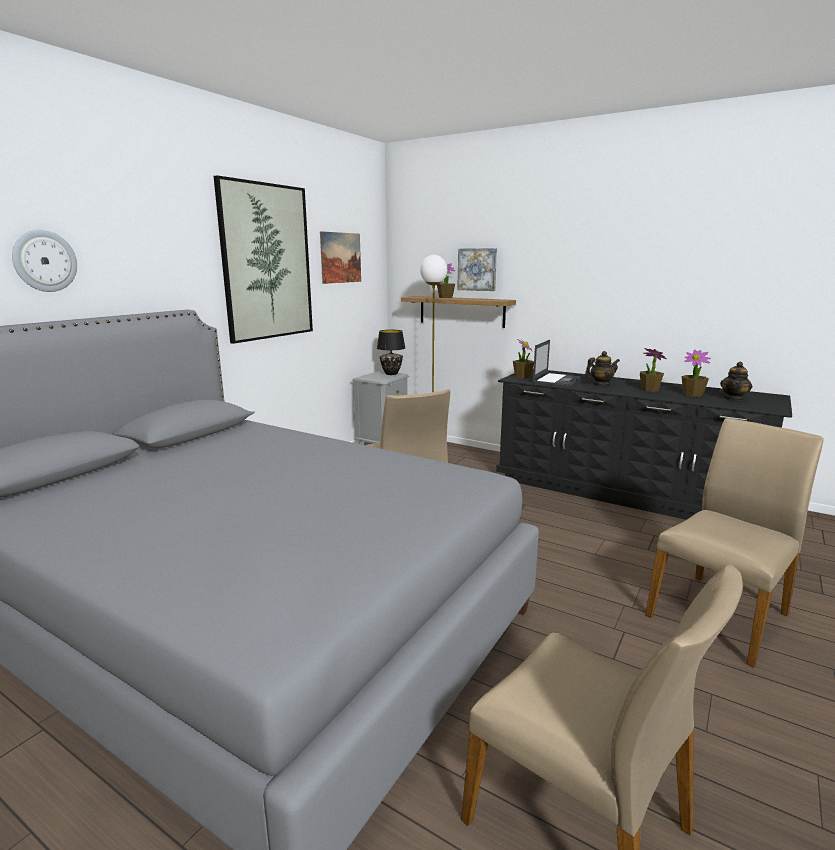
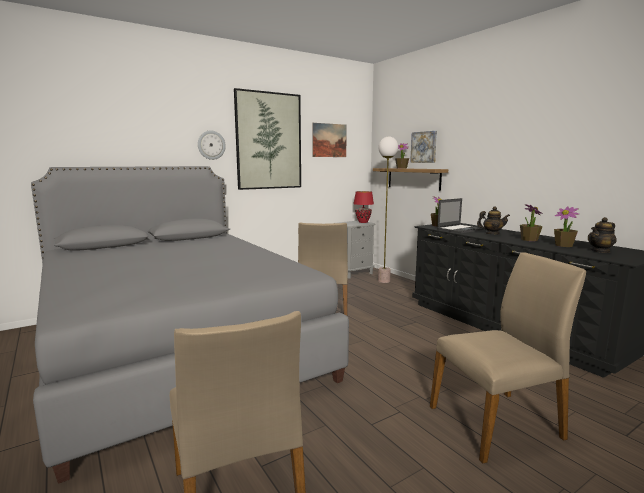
camera: 25 degrees right, 5 degrees down
wall clock [12,230,77,292] -> wall clock moved to [198,130,226,160]
black table lamp [377,330,405,375] -> red table lamp [353,191,374,223]

